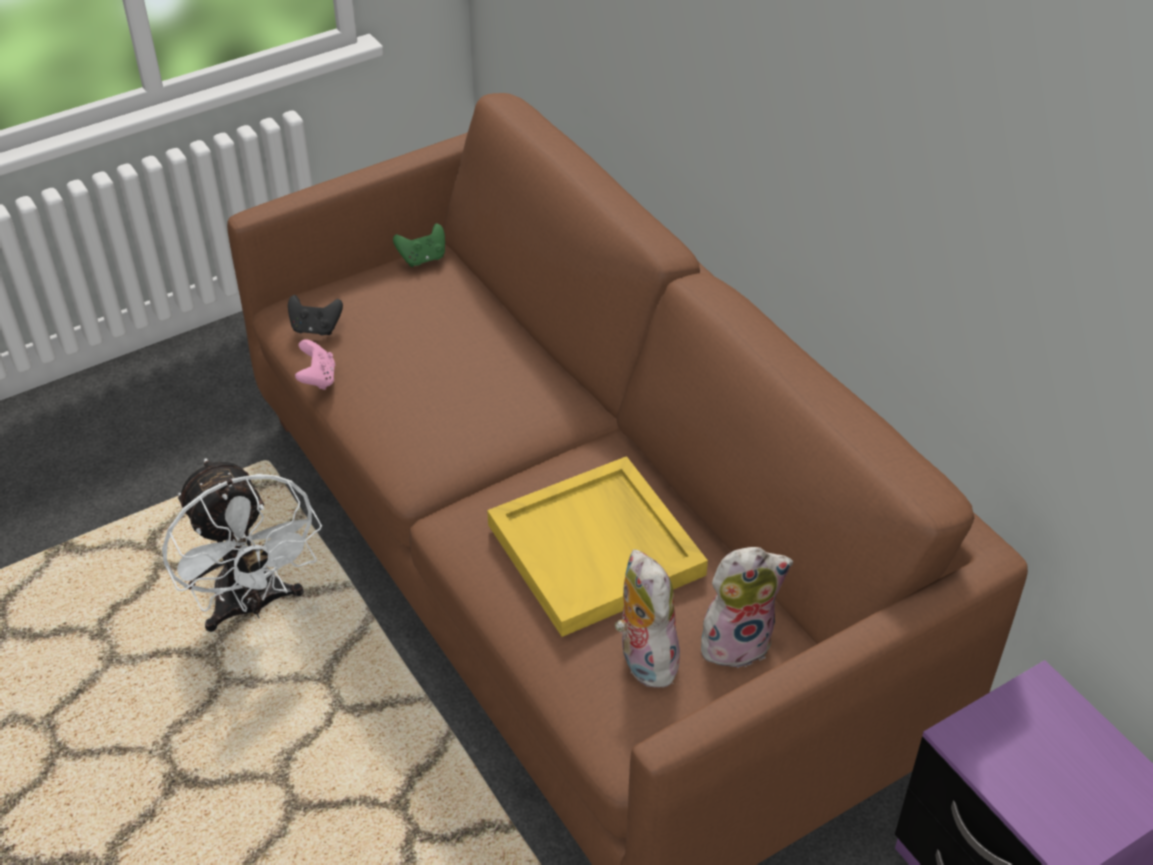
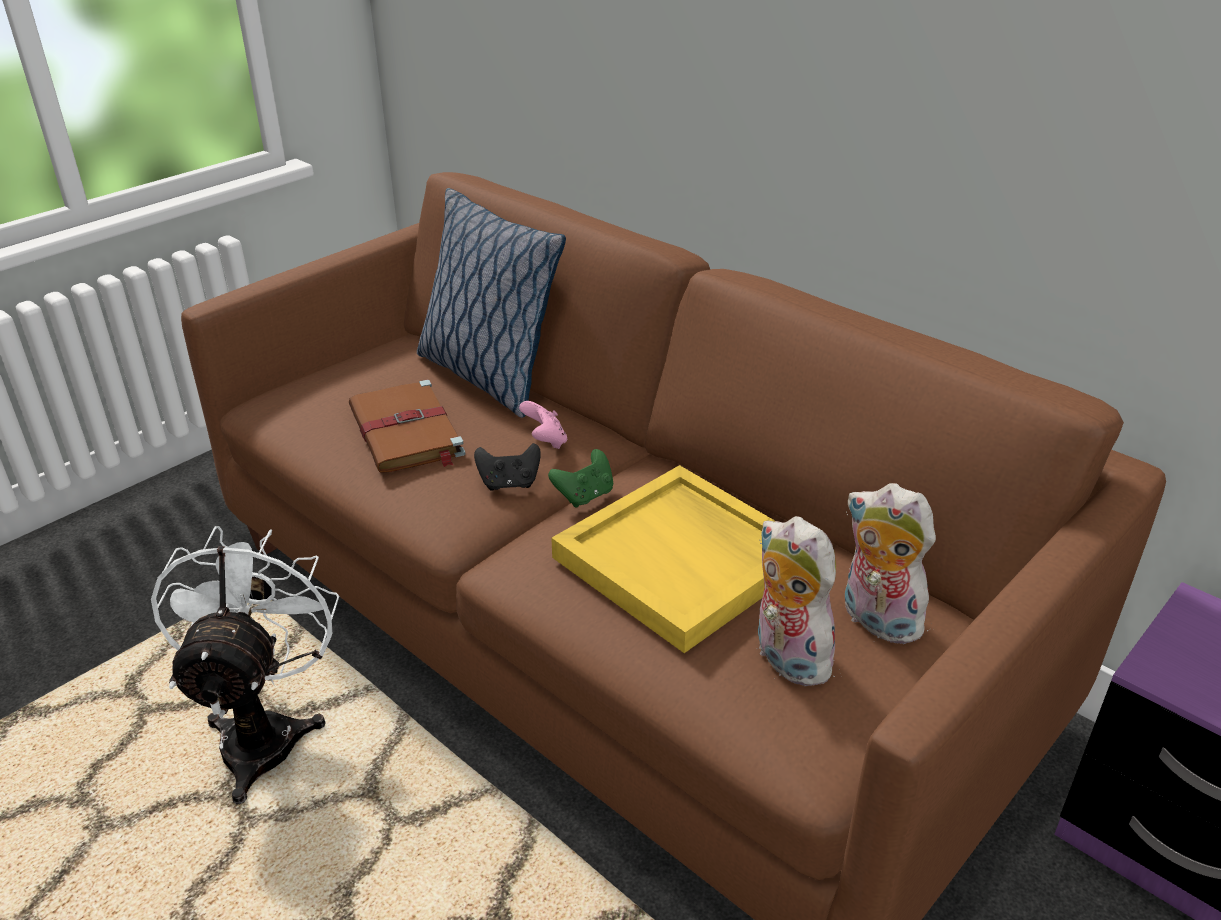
camera: 15 degrees left, 10 degrees down
white fan [162,459,322,632] -> white fan turned 135 degrees counterclockwise [151,526,339,805]
black game controller [288,295,343,335] -> black game controller moved to [474,443,541,491]
pink game controller [295,339,335,390] -> pink game controller moved to [519,401,567,449]
green game controller [393,223,445,267] -> green game controller moved to [548,449,613,508]
plush toy [701,547,793,671] -> plush toy turned 105 degrees counterclockwise [845,483,936,644]
none -> brown book [349,380,465,472]
none -> pillow [417,188,566,418]

